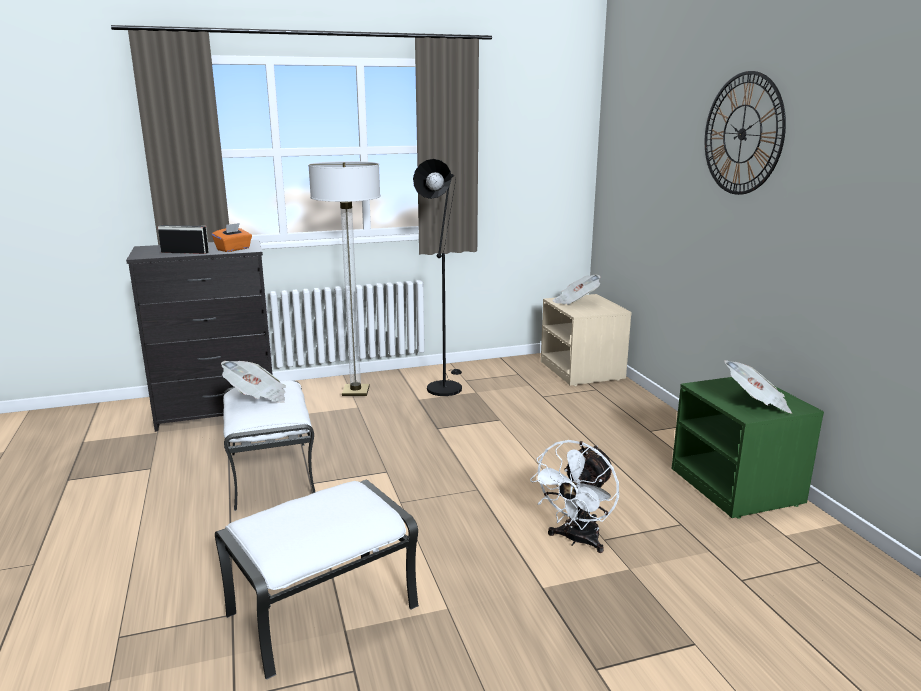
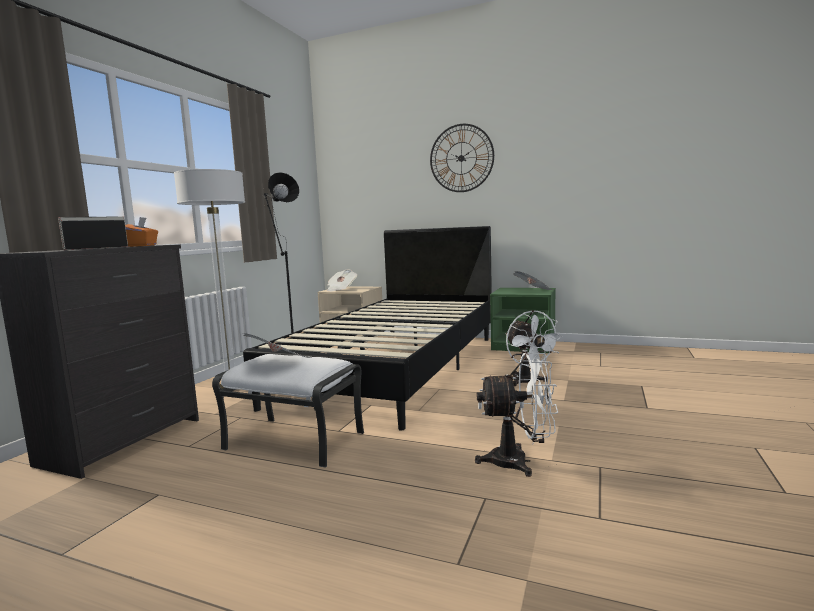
camera: 50 degrees left, 10 degrees down
white ottoman [215,480,419,680] -> white fan [475,353,558,477]
none -> black bed [243,226,492,431]

